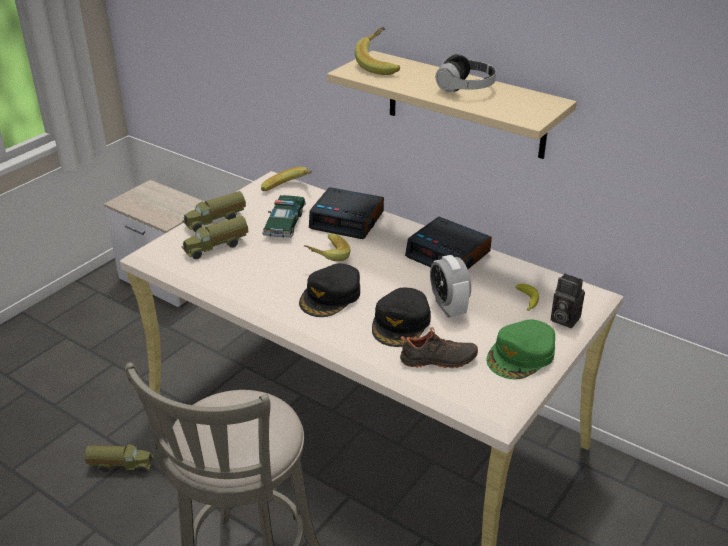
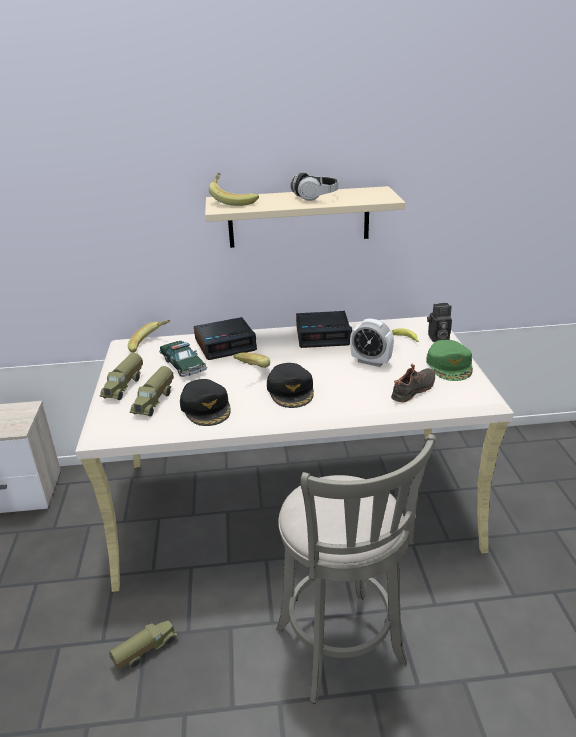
camera: 40 degrees left, 5 degrees down
black cap [372,288,431,347] -> black cap moved to [180,379,231,426]

